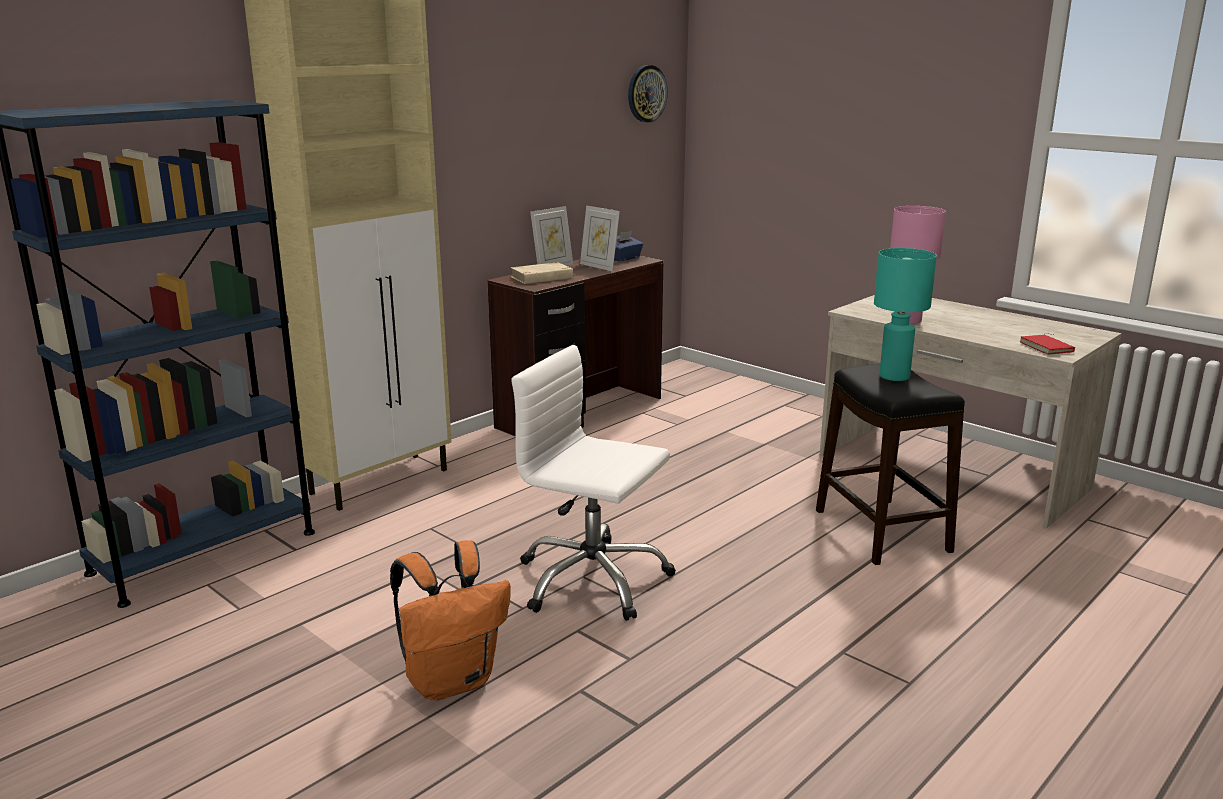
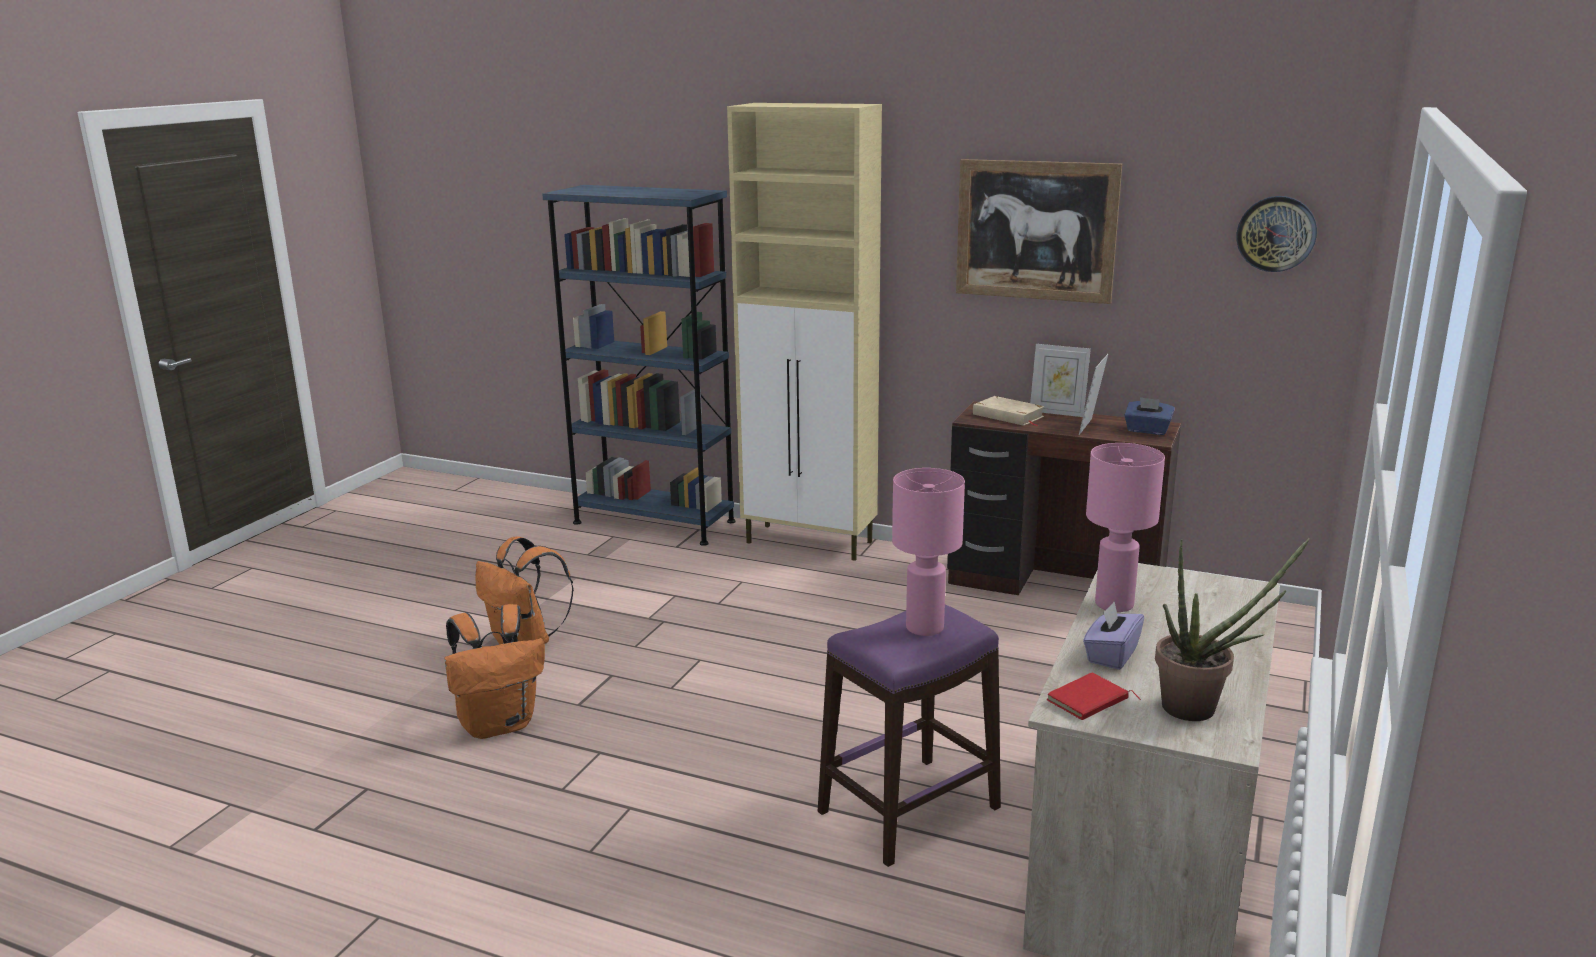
camera: 70 degrees right, 0 degrees up
white office chair [511,345,676,621] -> none
black stool [816,364,965,565] -> purple stool [818,604,1001,867]
turquoise table lamp [874,248,937,381] -> pink table lamp [892,468,965,636]
none -> orange backpack [445,604,545,739]
none -> picture [956,159,1122,304]
none -> purple tissue box [1083,601,1144,670]
none -> potted plant [1155,538,1310,721]

